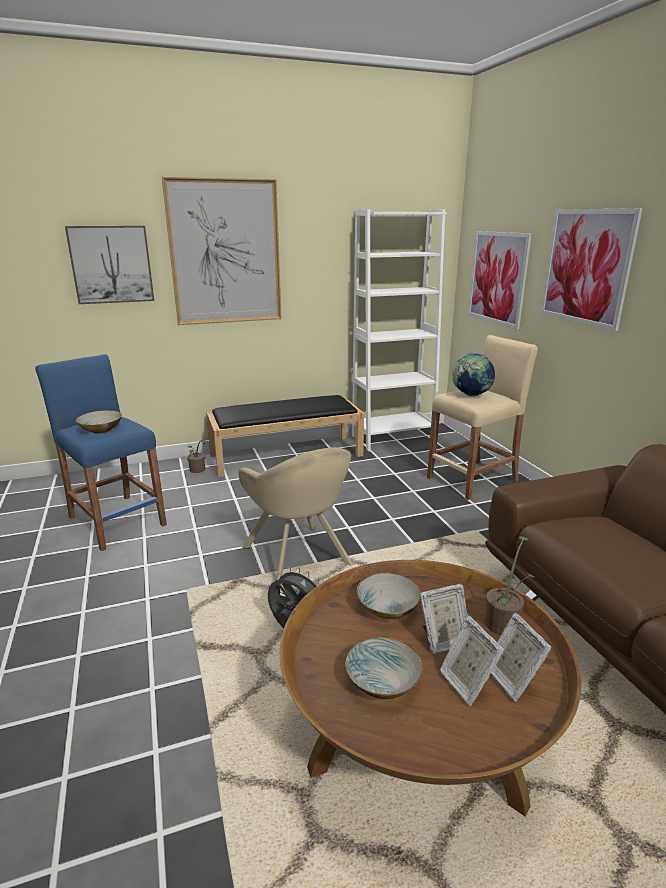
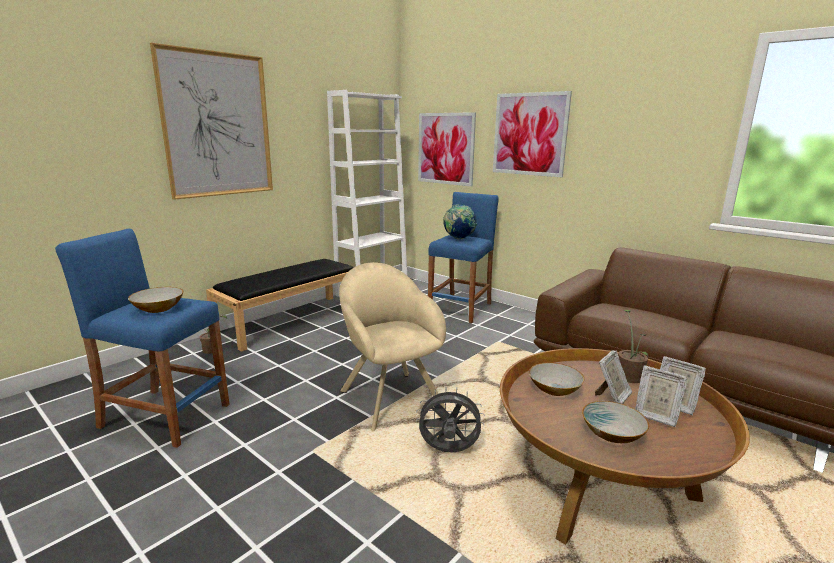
camera: 30 degrees left, 5 degrees down
picture [65,226,154,304] -> none
beige armchair [239,448,353,580] -> beige armchair turned 150 degrees counterclockwise [339,262,446,431]
beige stool [427,335,538,500] -> blue stool [428,192,499,323]

